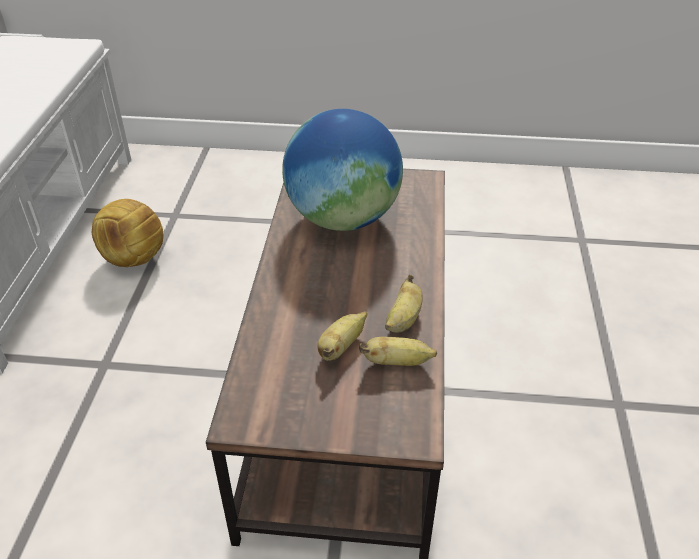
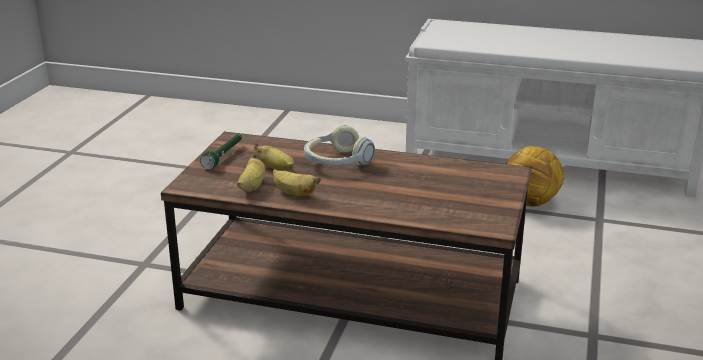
camera: 100 degrees right, 15 degrees down
globe [282,109,403,231] -> none
none -> green flashlight [200,134,242,170]
none -> headphones [304,125,375,165]

